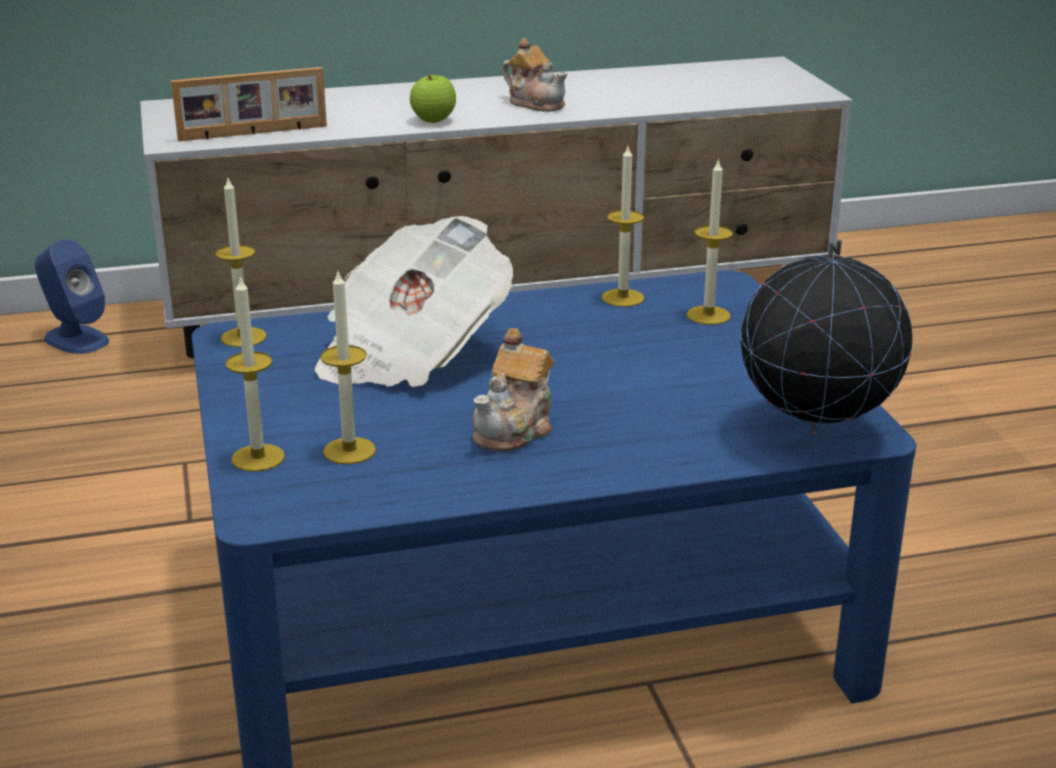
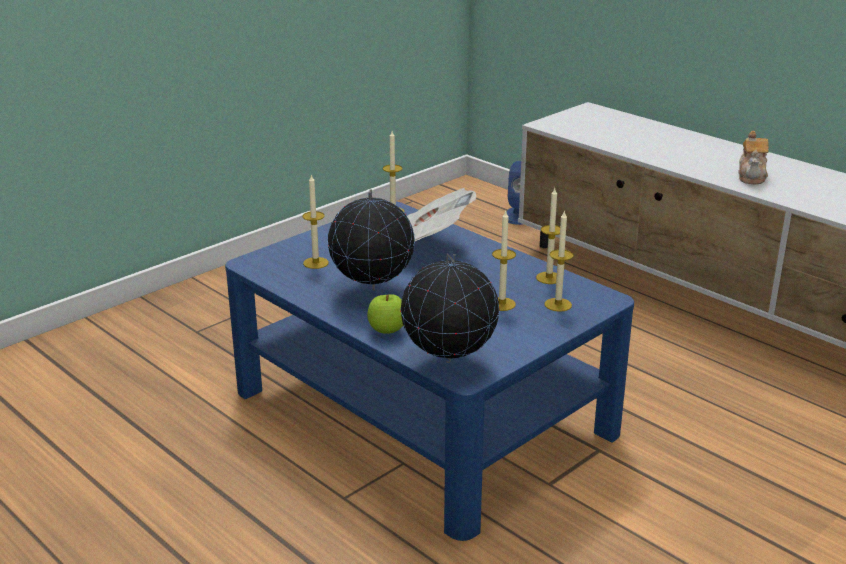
camera: 60 degrees right, 0 degrees up
picture frame [171,67,327,141] -> none
candle [225,275,285,472] -> candle moved to [492,211,516,311]
apple [410,75,456,123] -> apple moved to [367,294,403,334]
teapot [473,328,554,452] -> globe [328,190,415,291]

